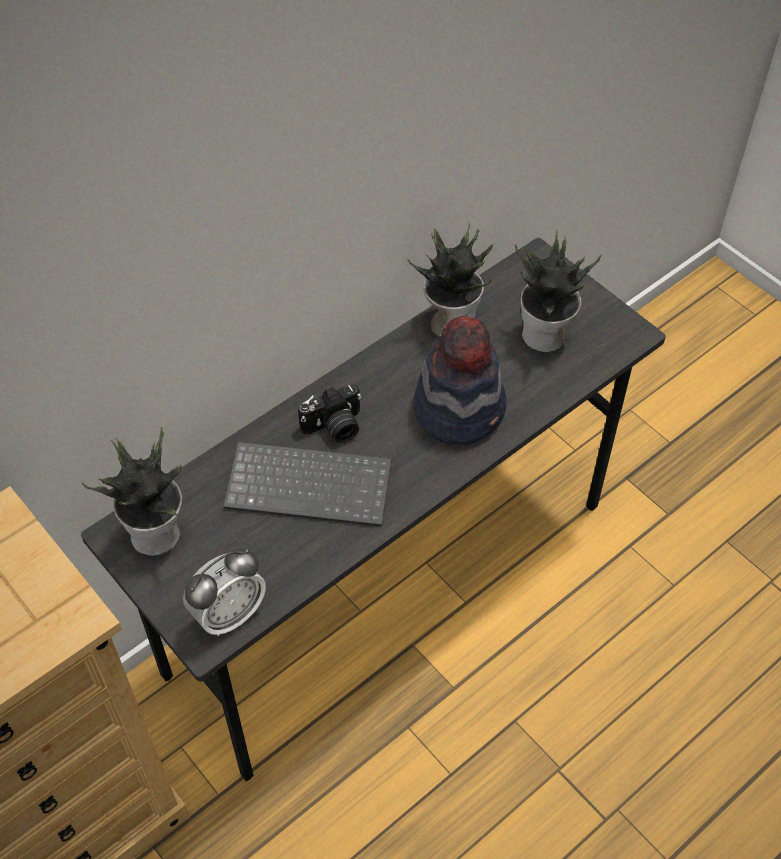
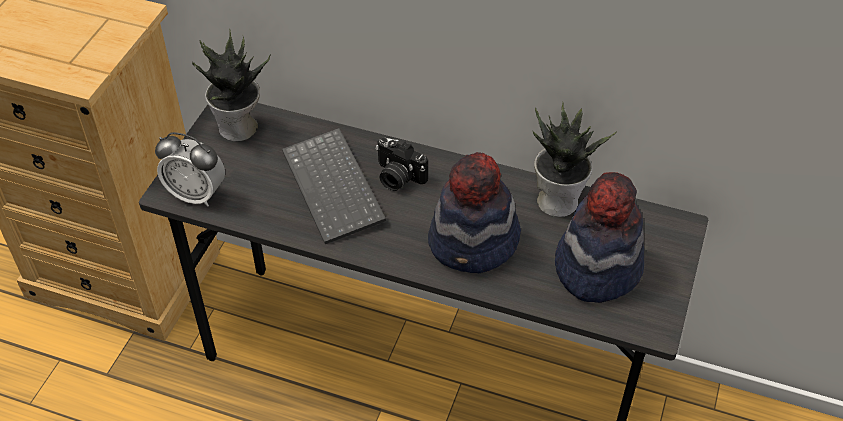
camera: 60 degrees right, 5 degrees down
potted plant [515,230,601,352] -> hat [555,172,644,303]

